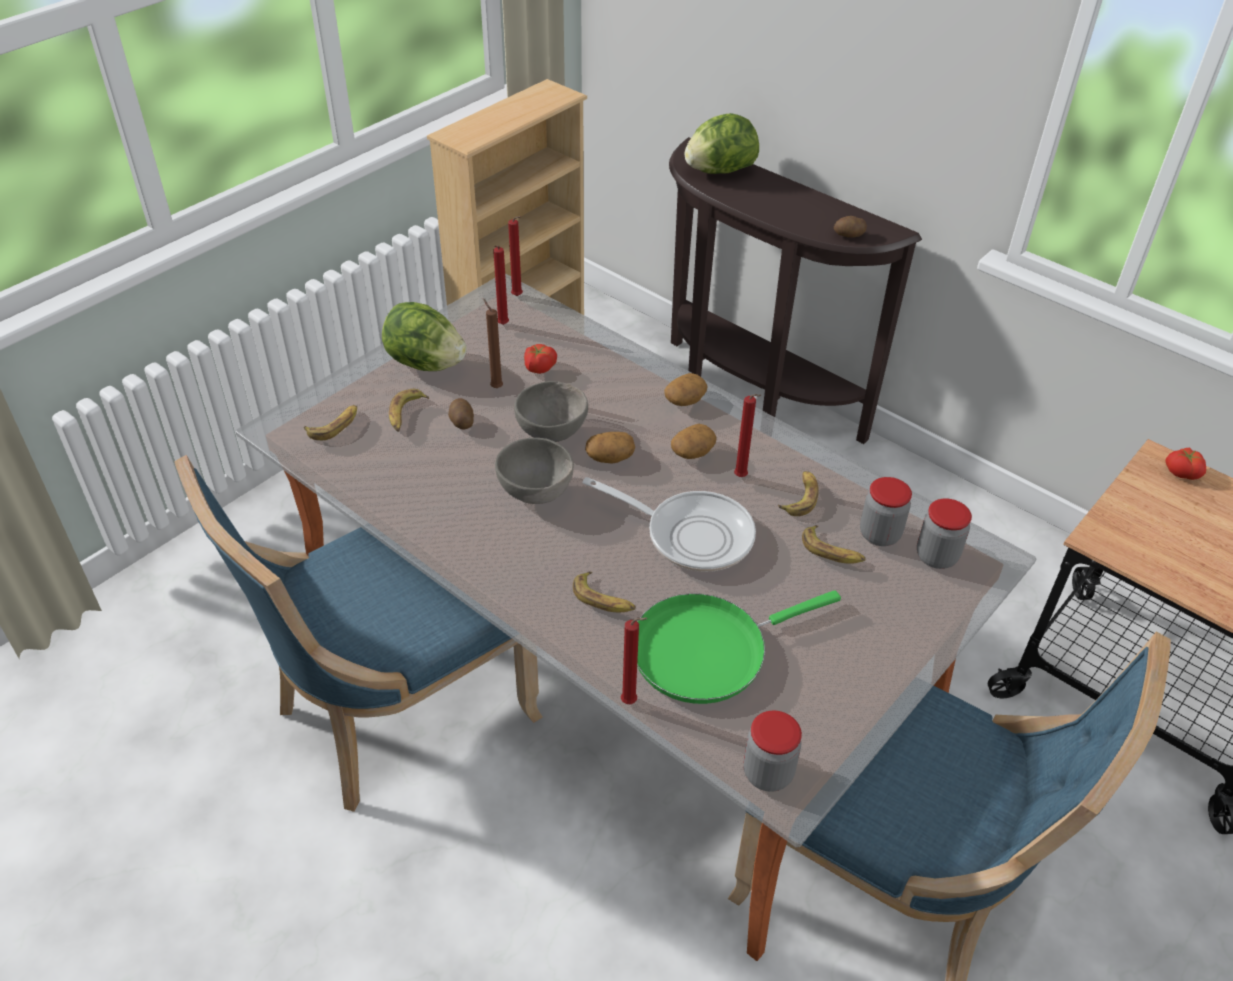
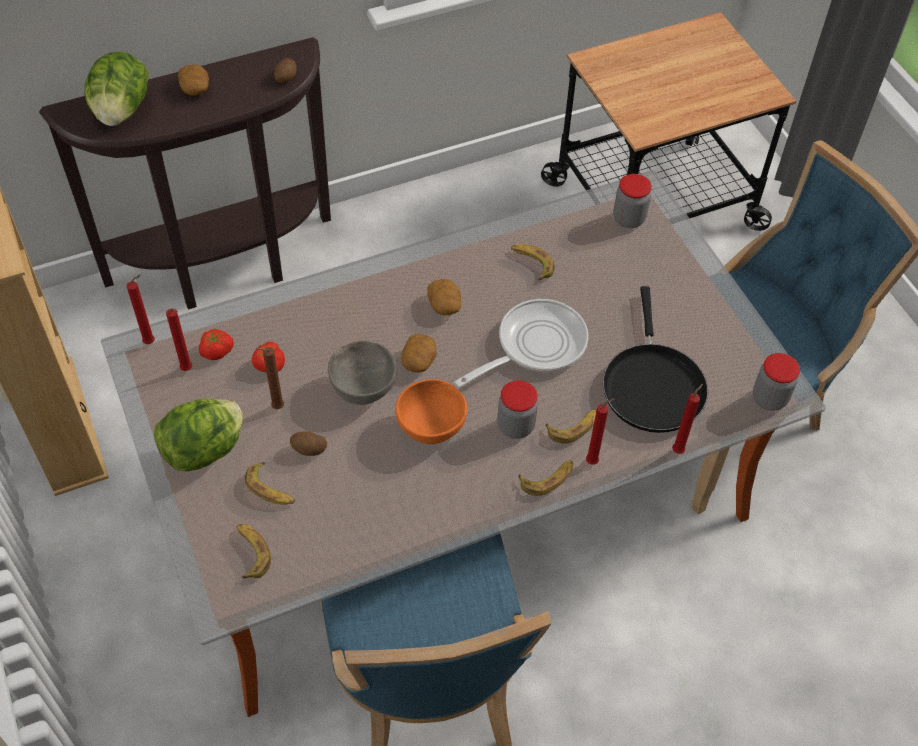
camera: 65 degrees left, 10 degrees up
grey bowl [495,438,574,504] -> orange bowl [395,379,467,444]
green frying pan [637,590,841,704] -> black frying pan [603,286,708,433]
potato [664,373,707,406] -> potato moved to [178,64,209,95]
red candle [734,394,762,477] -> red candle moved to [586,398,615,465]
banana [802,525,866,564] -> banana moved to [519,460,573,496]
jar [860,477,912,546] -> jar moved to [497,380,538,439]
tomato [1165,448,1206,480] -> tomato moved to [199,329,234,360]

